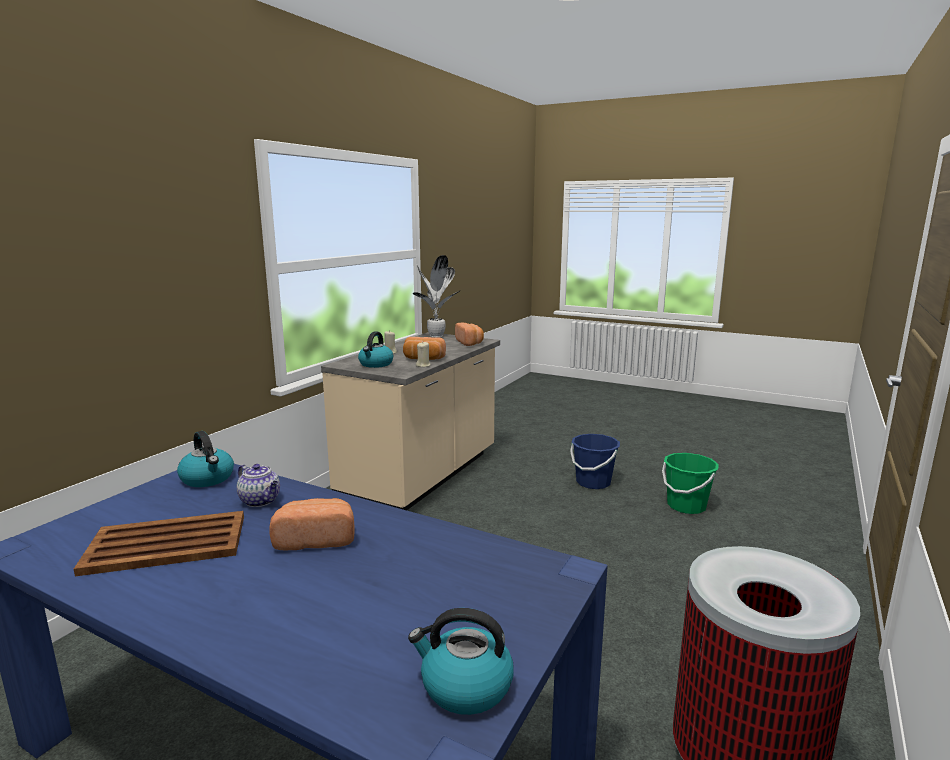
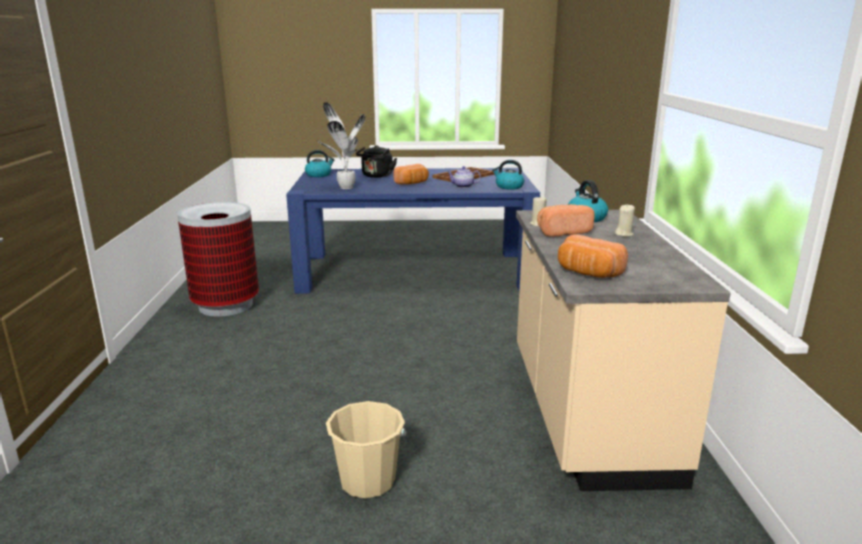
camera: 150 degrees right, 5 degrees up
potted plant [413,255,461,337] -> potted plant moved to [316,102,365,189]
blue bucket [570,434,620,489] -> beige bucket [326,401,407,498]
green bucket [662,453,719,514] -> none
none -> black kettle [356,145,397,178]

